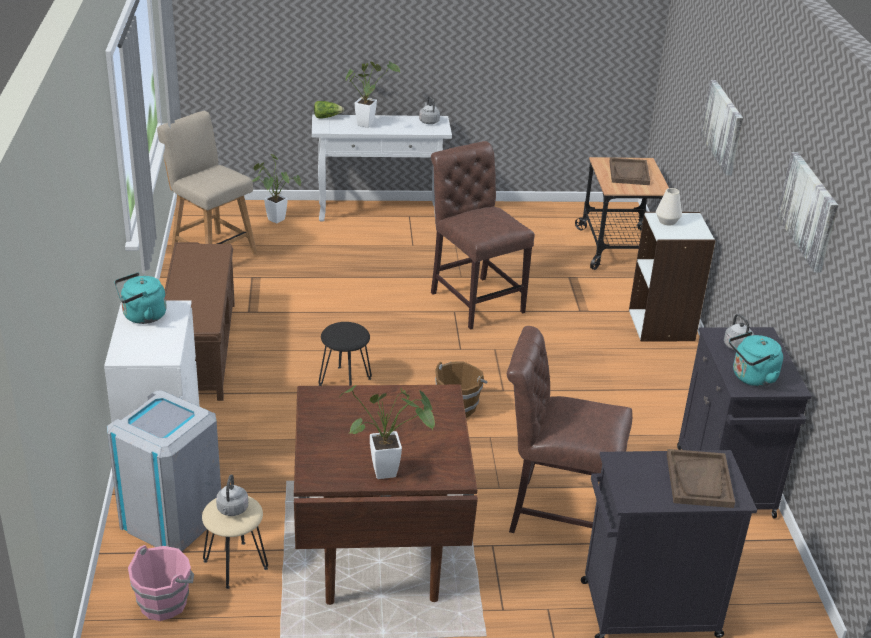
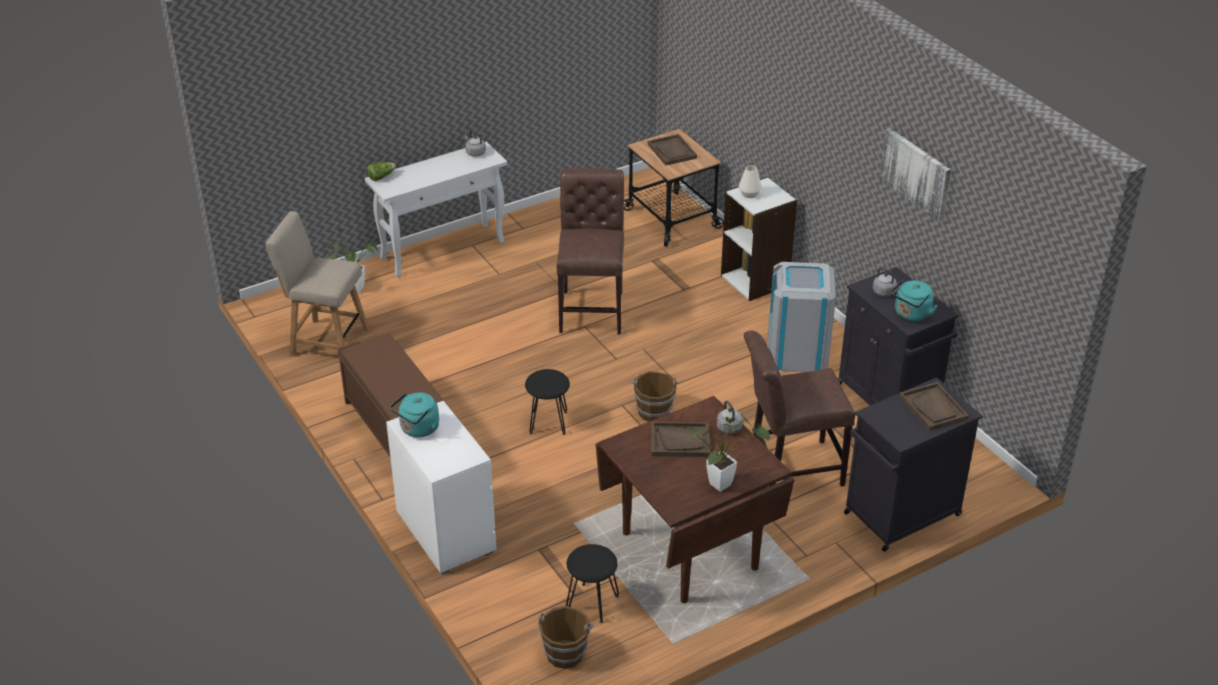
camera: 25 degrees left, 5 degrees up
grey trash can [107,390,221,551] -> grey trash can moved to [768,262,836,372]
pink bucket [128,545,194,621] -> brown bucket [538,606,594,669]
beige stool [202,496,268,589] -> black stool [566,544,619,623]
grey kettle [216,474,248,516] -> grey kettle moved to [717,401,743,434]
potted plant [346,61,400,128] -> none
brown chair [431,141,535,330] -> brown chair turned 60 degrees clockwise [557,168,624,335]
picture [700,80,743,176] -> none
none -> brown tray [651,422,710,457]

